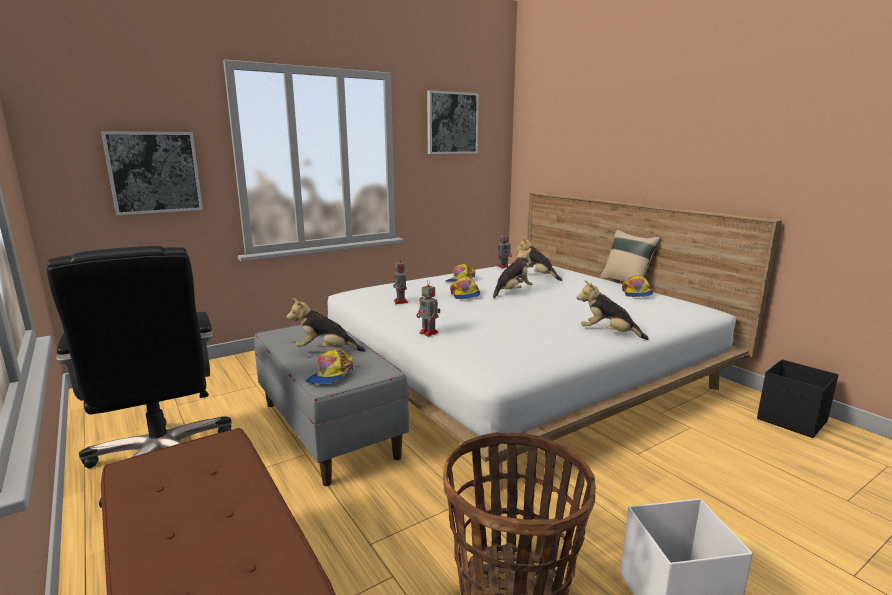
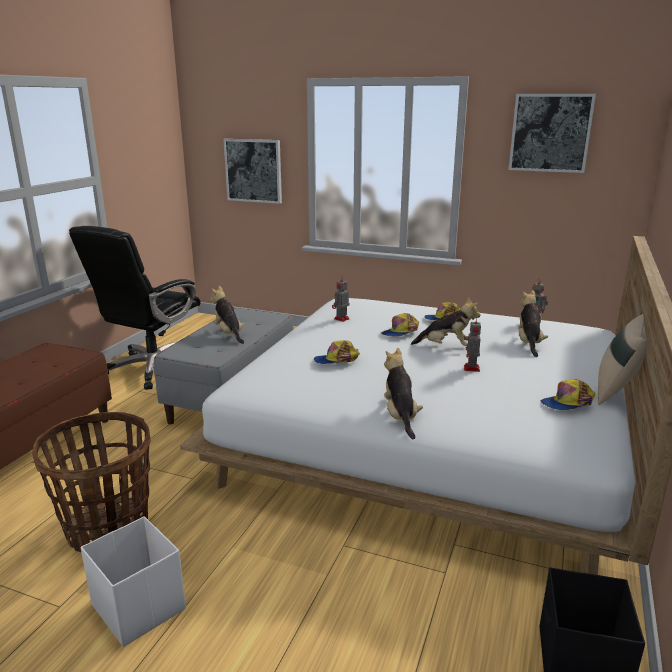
camera: 55 degrees right, 5 degrees up
cap [305,349,354,384] -> cap moved to [314,340,360,364]
toy robot [416,280,440,336] -> toy robot moved to [464,317,481,372]

